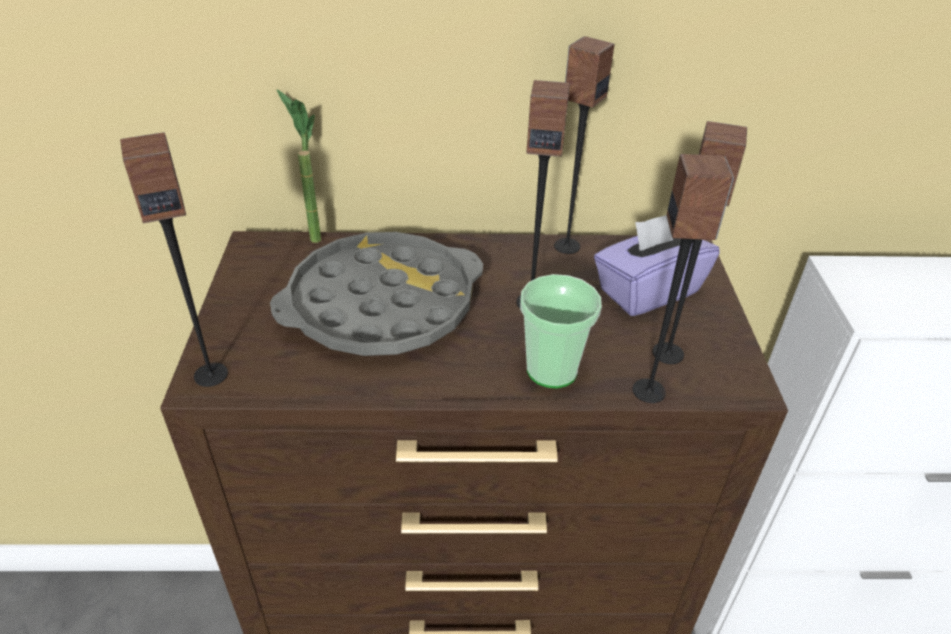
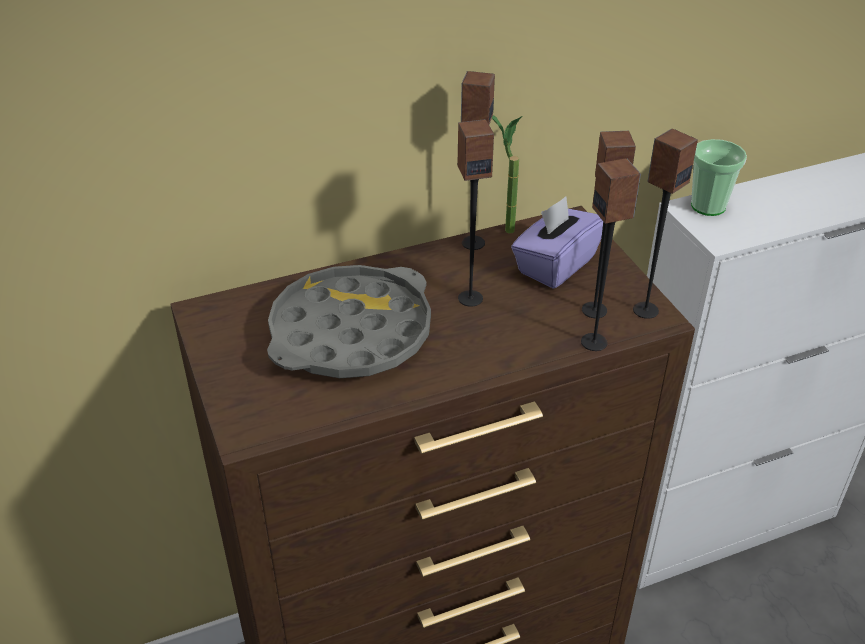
camera: 20 degrees left, 0 degrees up
speaker [120,132,228,387] -> speaker moved to [633,129,698,319]
potted plant [276,89,321,243] -> potted plant moved to [492,115,522,234]
cup [520,274,602,388] -> cup moved to [691,139,747,216]

